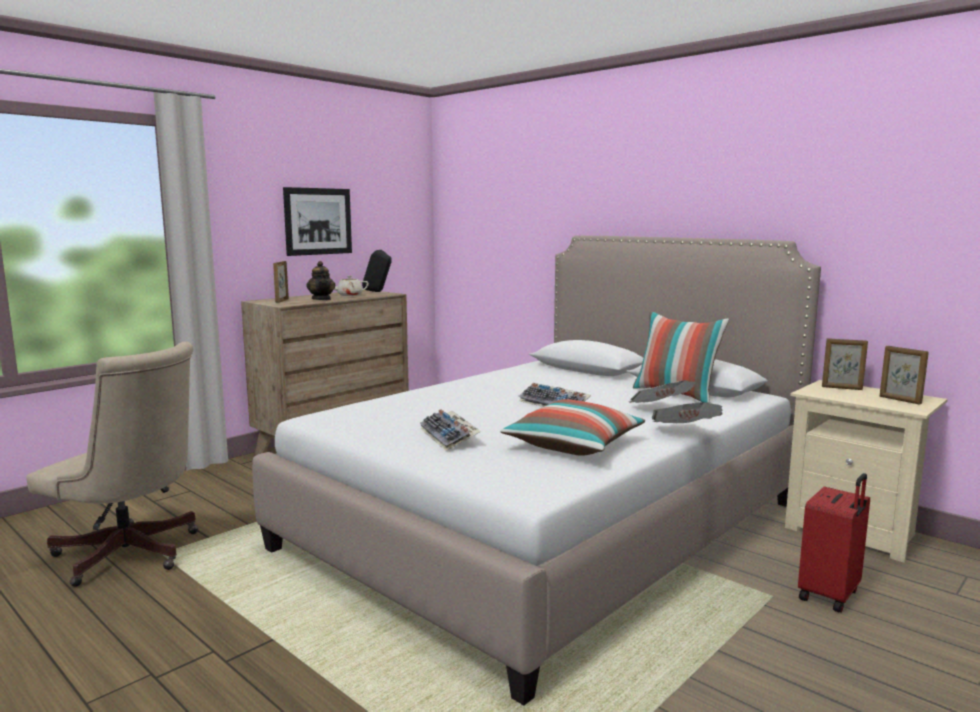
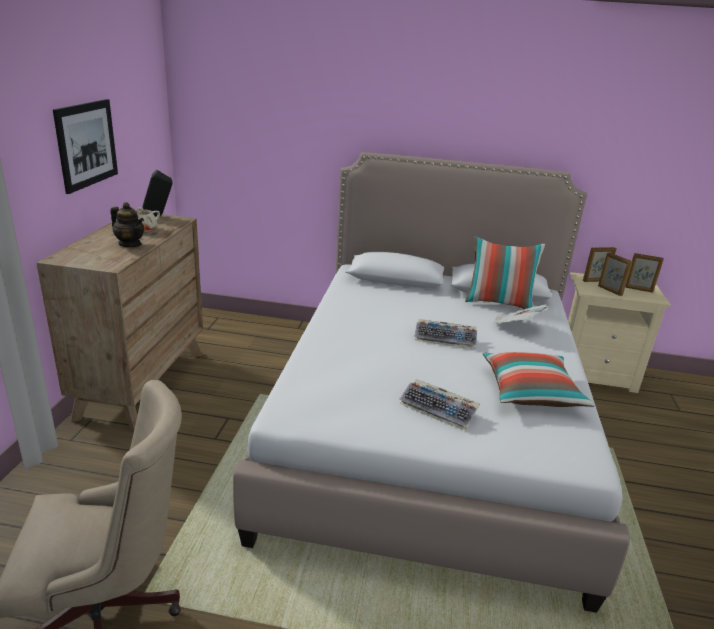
camera: 35 degrees left, 15 degrees up
picture frame [273,261,289,303] -> picture frame moved to [598,252,633,296]
newspaper [652,402,723,423] -> none
red suitcase [798,473,870,612] -> none

